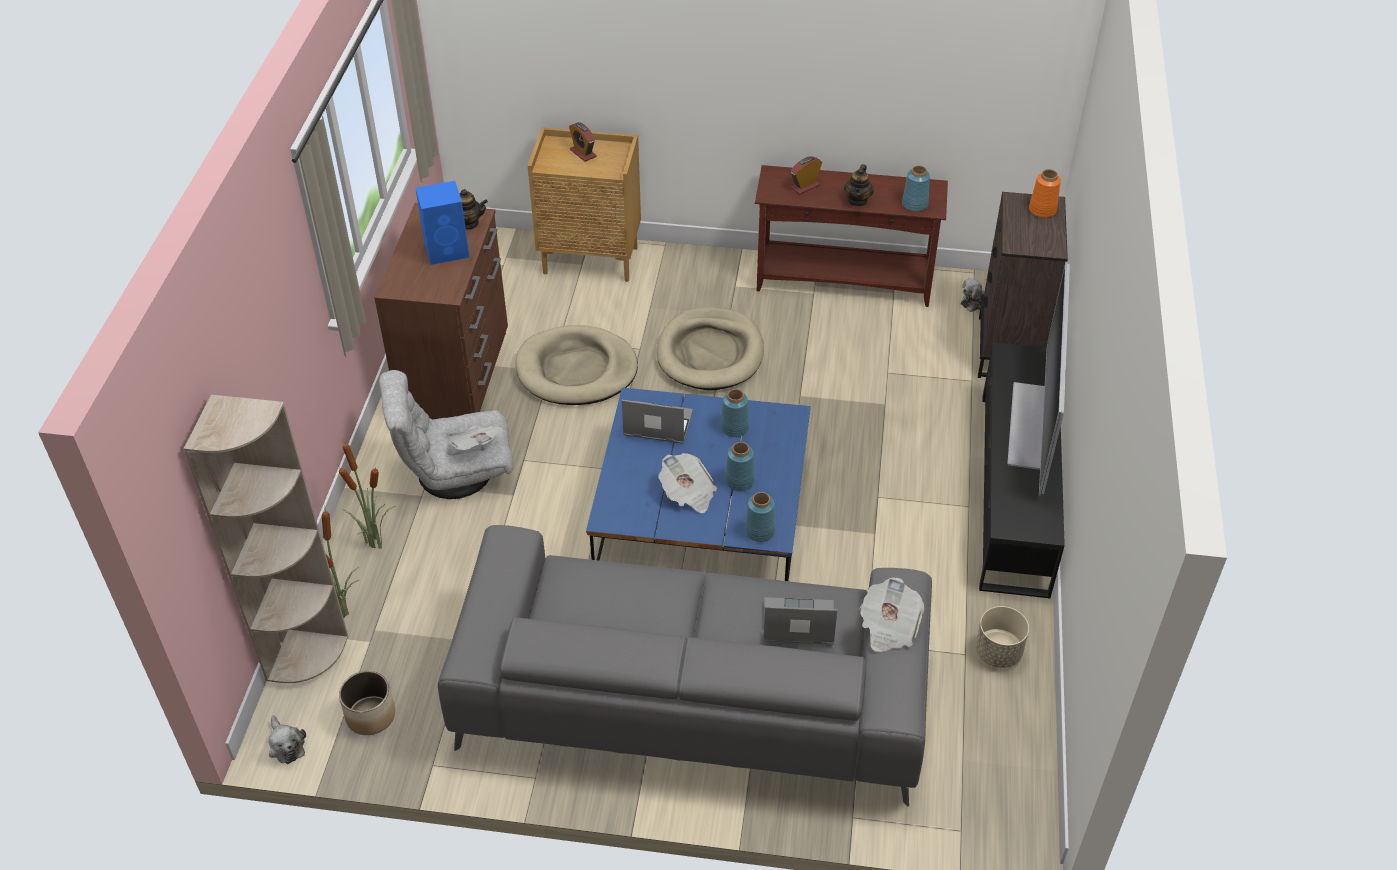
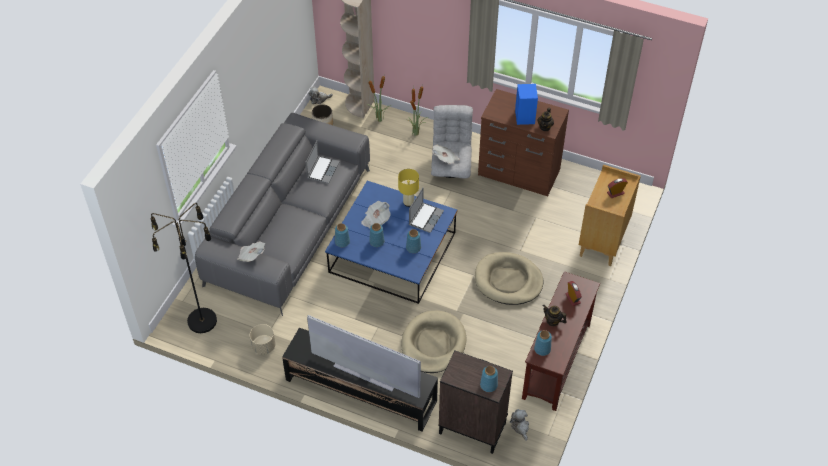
camera: 105 degrees right, 5 degrees up
beige dog bed [516,325,638,405] -> beige dog bed moved to [401,311,467,373]
laptop [763,597,838,644] -> laptop moved to [306,141,340,184]
orange vase [1029,169,1061,218] -> blue vase [480,366,498,392]
none -> floor lamp [151,203,217,333]
none -> yellow table lamp [398,169,419,207]

